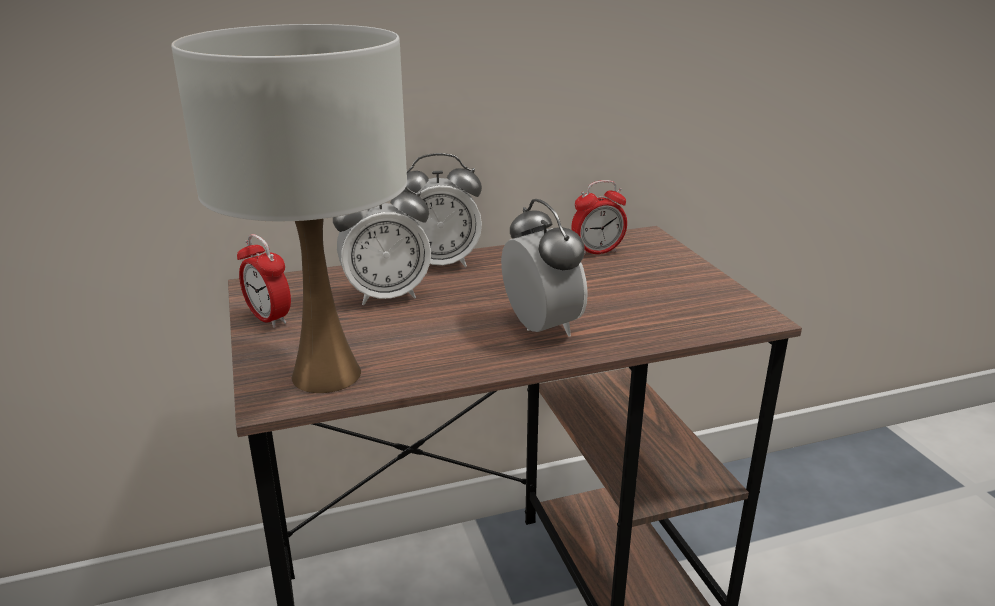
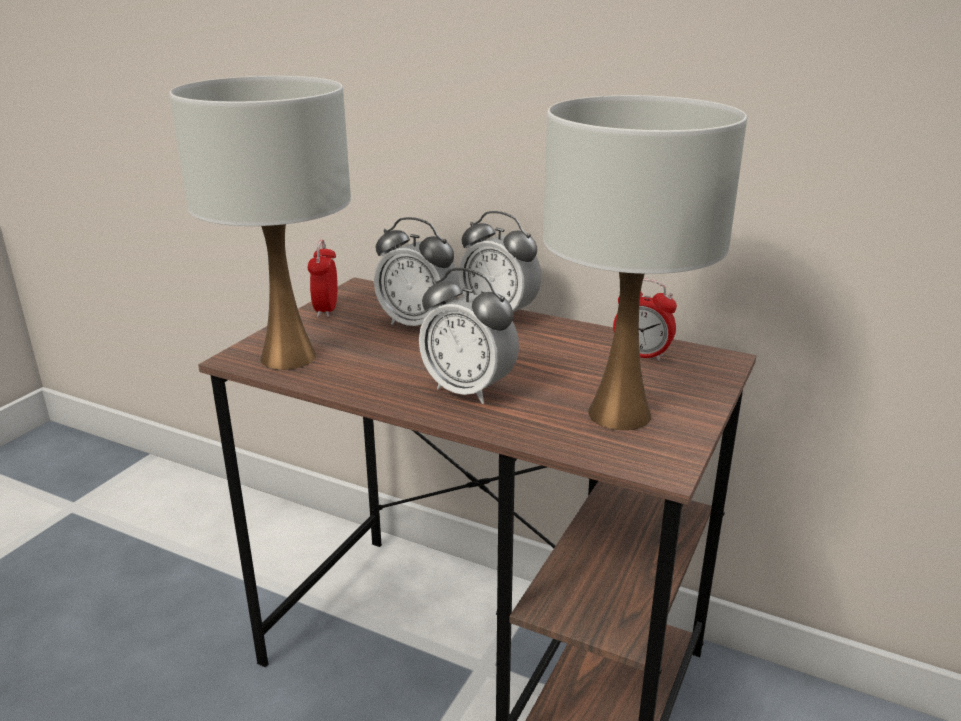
camera: 45 degrees right, 0 degrees up
alarm clock [501,199,588,337] -> alarm clock turned 105 degrees clockwise [419,268,519,404]
none -> white table lamp [543,95,747,430]

